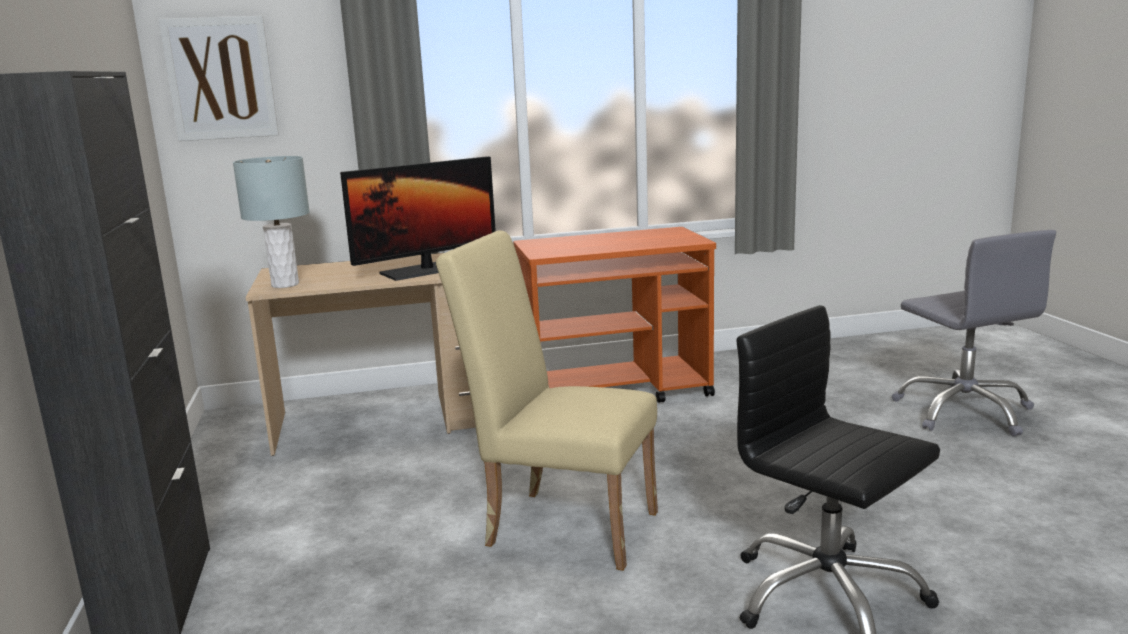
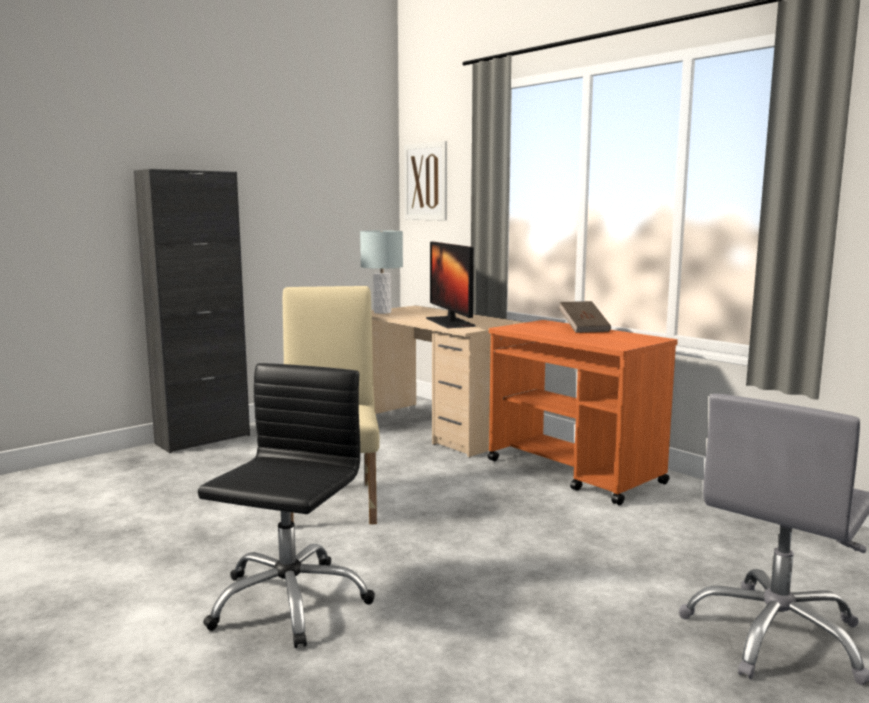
camera: 60 degrees right, 5 degrees down
monitor [340,156,496,281] -> monitor turned 45 degrees clockwise [426,242,476,328]
none -> brown book [559,301,611,333]

